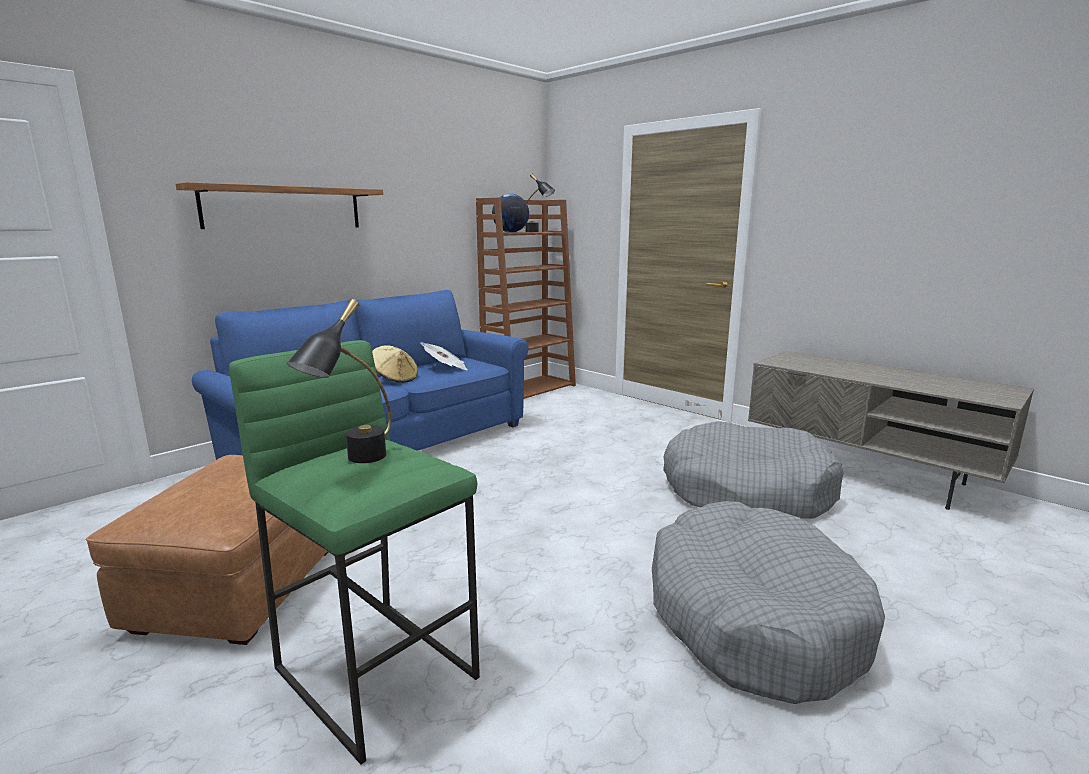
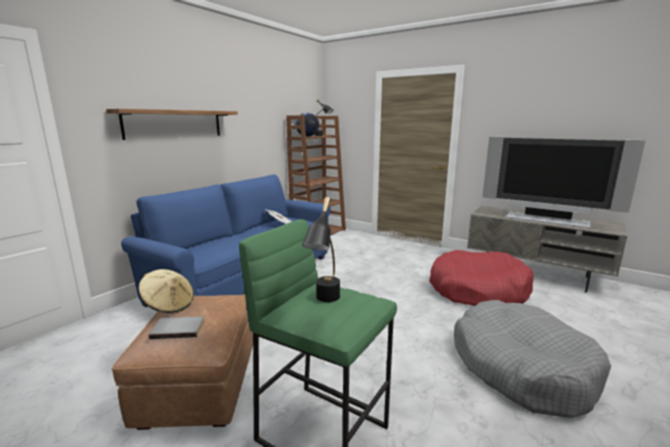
camera: 10 degrees left, 0 degrees up
beige hat [372,346,418,383] -> beige hat moved to [139,269,194,313]
grey dog bed [663,421,844,518] -> red dog bed [429,250,534,306]
none -> grey book [148,316,205,339]
none -> television [482,137,646,228]

